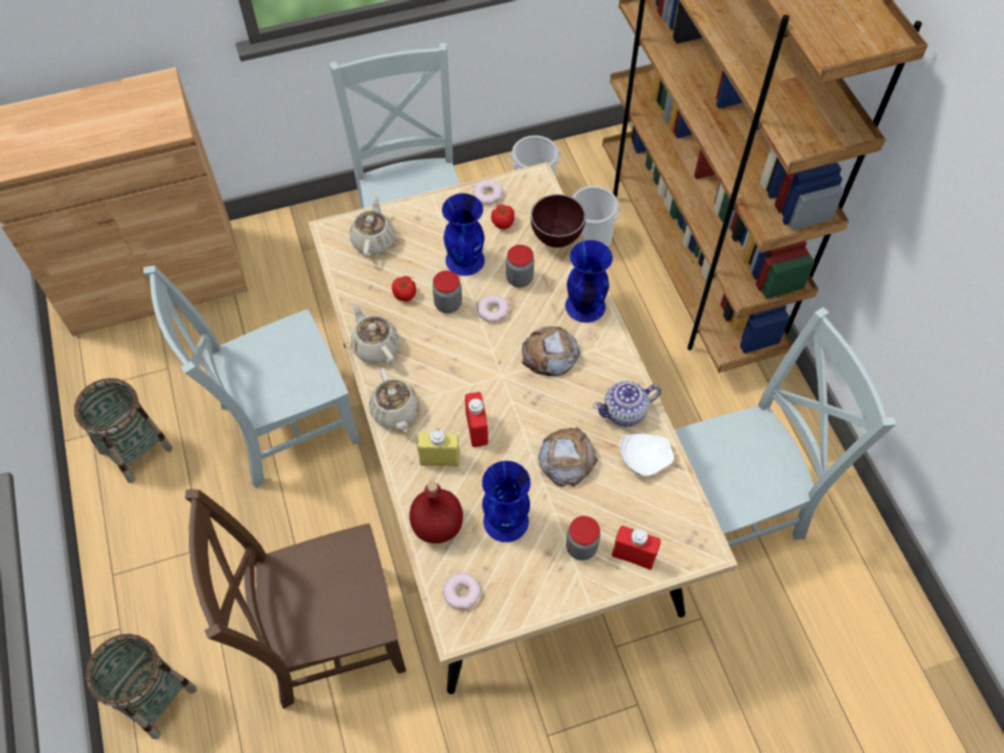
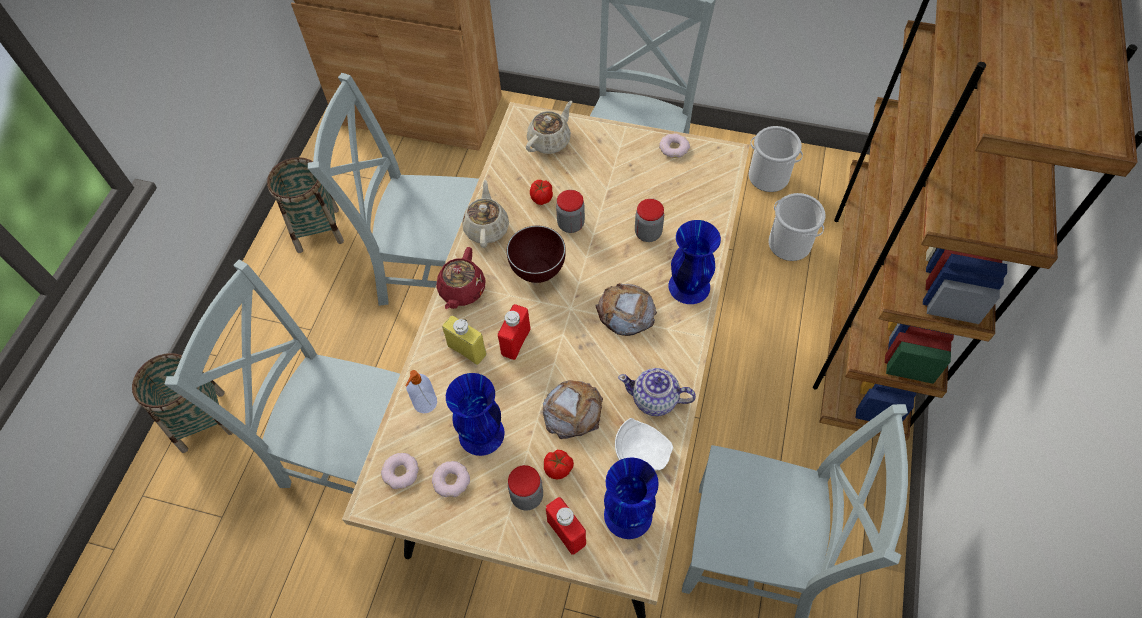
camera: 35 degrees right, 0 degrees up
brown chair [185,489,406,709] -> grey chair [165,260,400,494]
beige teapot [369,368,420,432] -> red teapot [436,247,486,309]
red bottle [410,482,463,543] -> soap dispenser [405,370,437,413]
blue vase [442,193,485,276] -> blue vase moved to [604,457,659,539]
donut [477,295,510,322] -> donut moved to [432,461,470,497]
tomato [491,204,514,229] -> tomato moved to [544,450,574,480]
brown bowl [531,194,586,248] -> brown bowl moved to [507,226,566,283]

